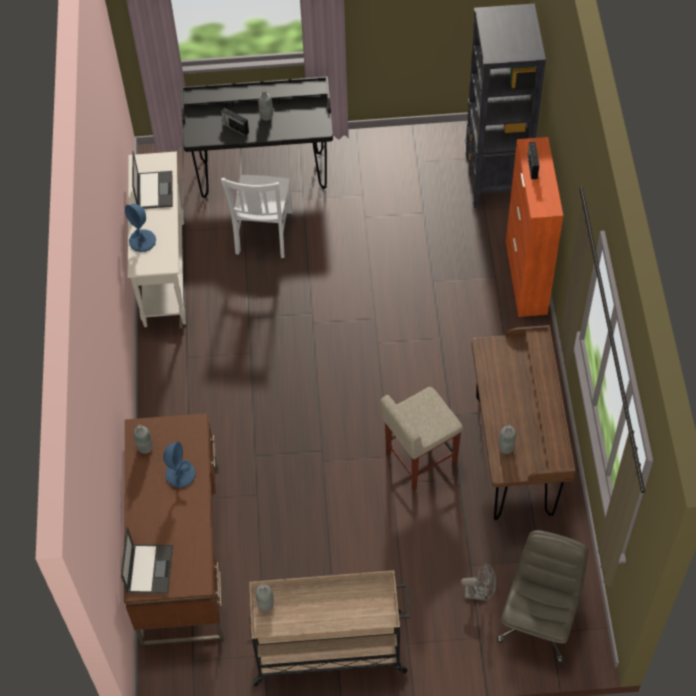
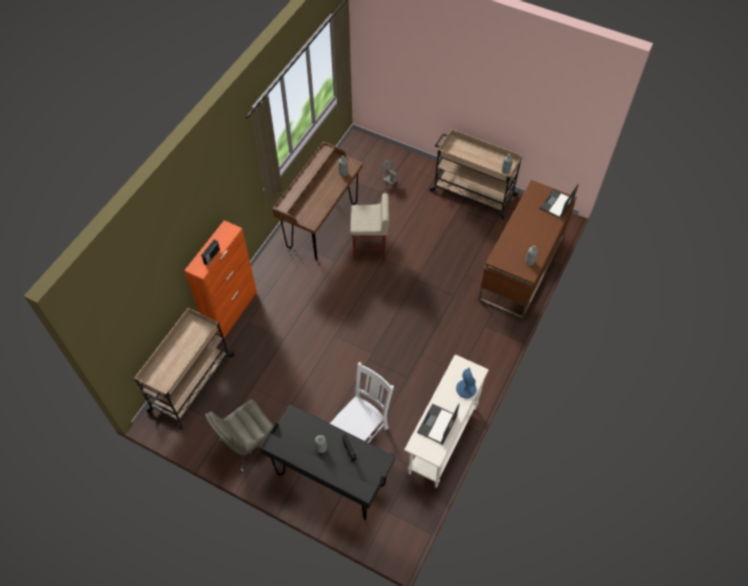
camera: 150 degrees left, 0 degrees up
blue table lamp [163,442,195,488] -> none
black bookcase [465,3,546,208] -> beige cart [134,308,234,429]
grey office chair [496,530,589,663] -> grey office chair moved to [205,399,273,473]

